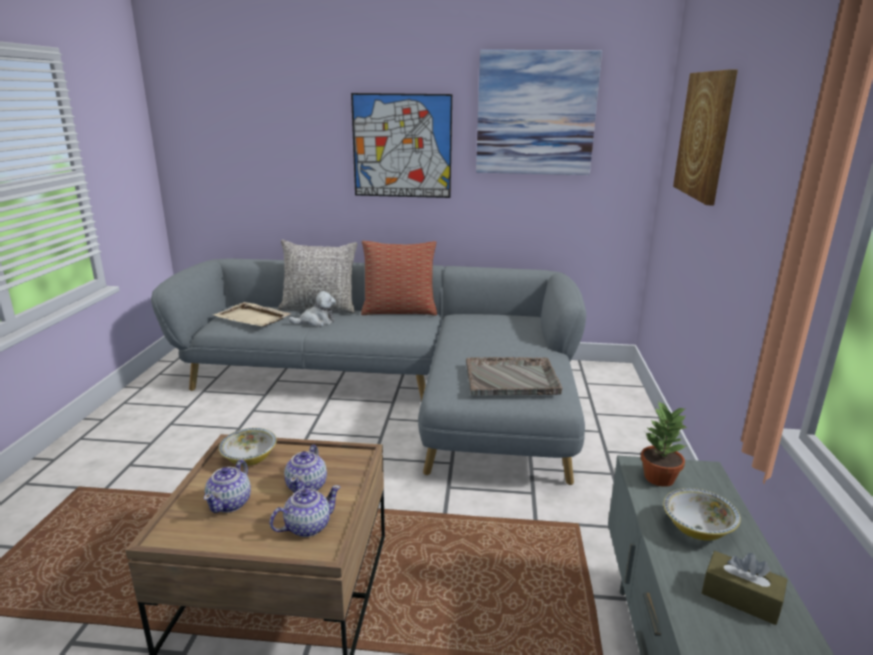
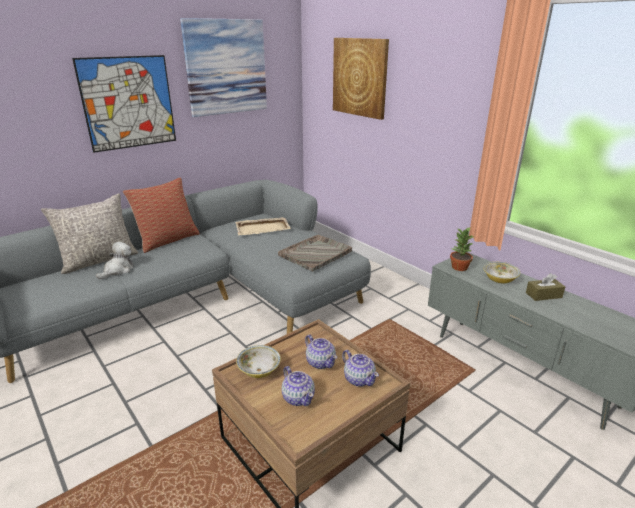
camera: 45 degrees left, 5 degrees up
beige tray [213,302,292,327] -> beige tray moved to [235,217,291,235]
teapot [270,485,340,537] -> teapot turned 135 degrees clockwise [342,350,379,387]

